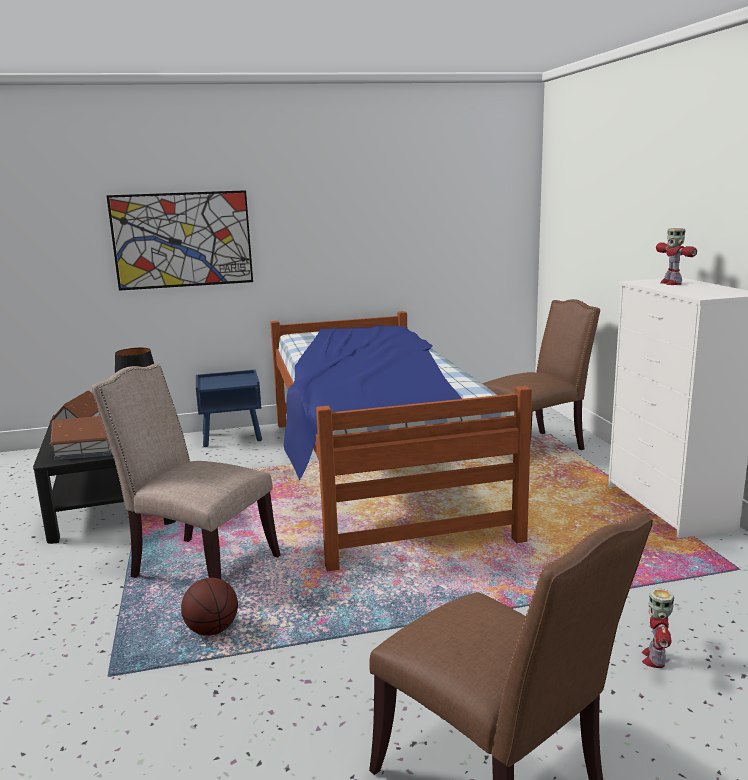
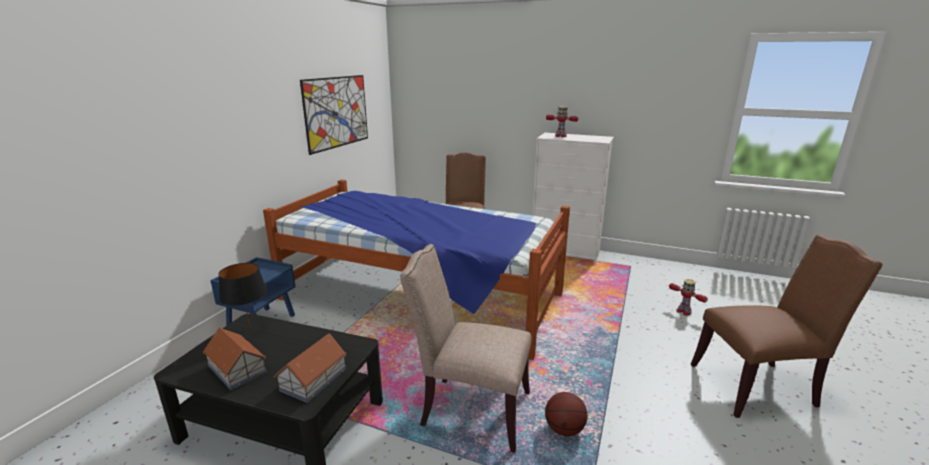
camera: 55 degrees left, 5 degrees up
beige chair [92,363,281,579] -> beige chair turned 45 degrees clockwise [400,244,531,453]
picture [106,190,253,291] -> picture moved to [300,75,368,155]

